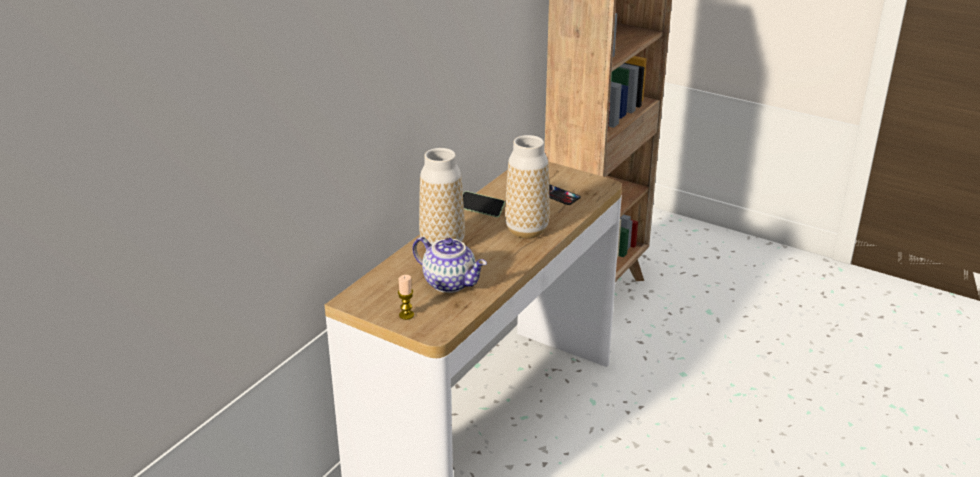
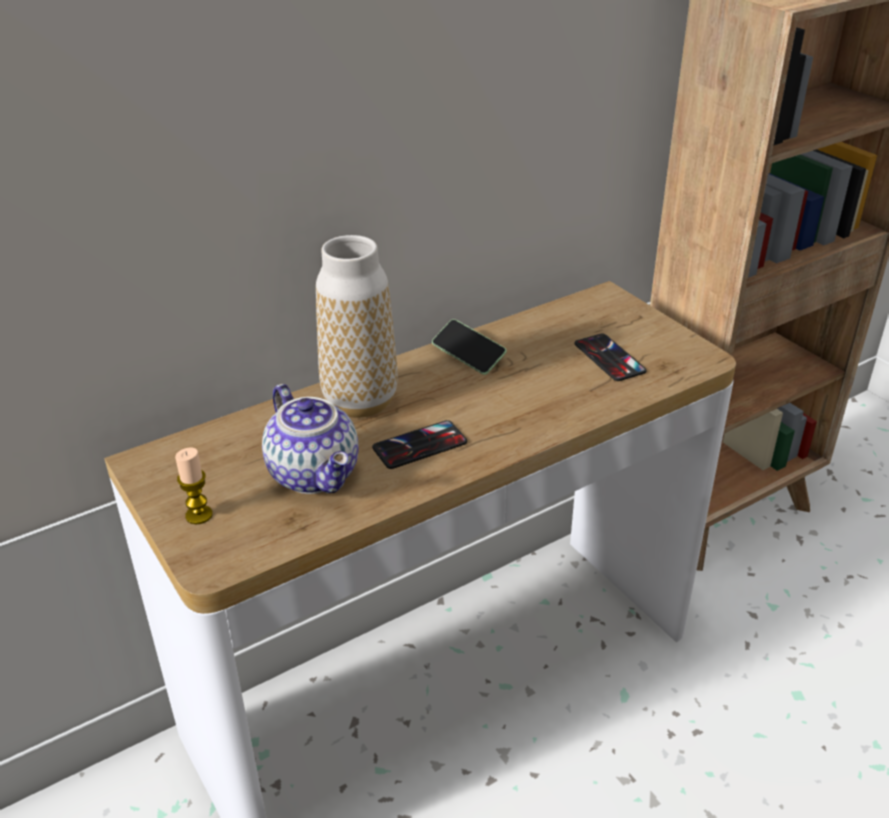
camera: 25 degrees right, 5 degrees up
vase [505,135,550,239] -> none
none -> phone [372,420,467,469]

